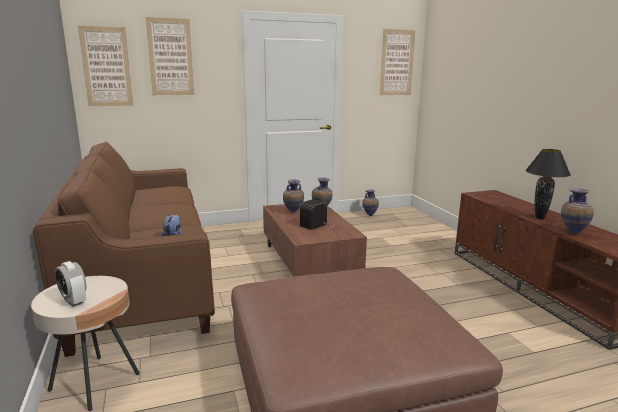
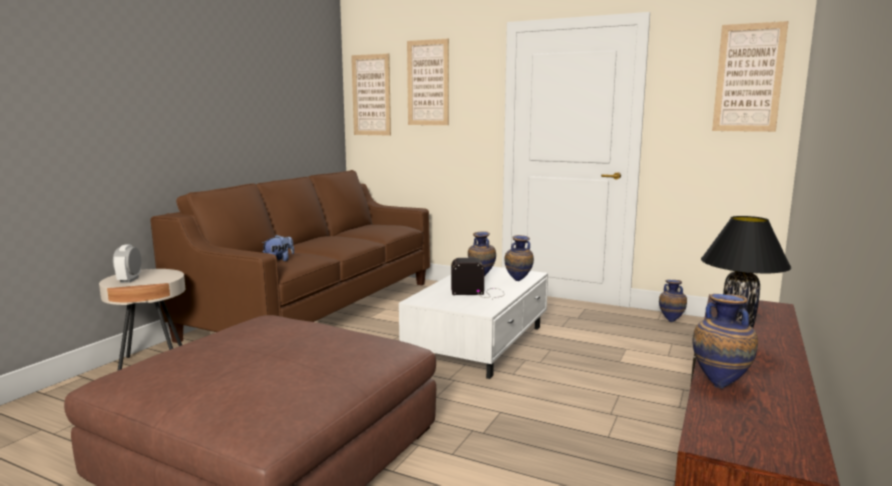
camera: 45 degrees right, 5 degrees down
brown coffee table [263,204,367,277] -> white coffee table [399,266,548,379]

